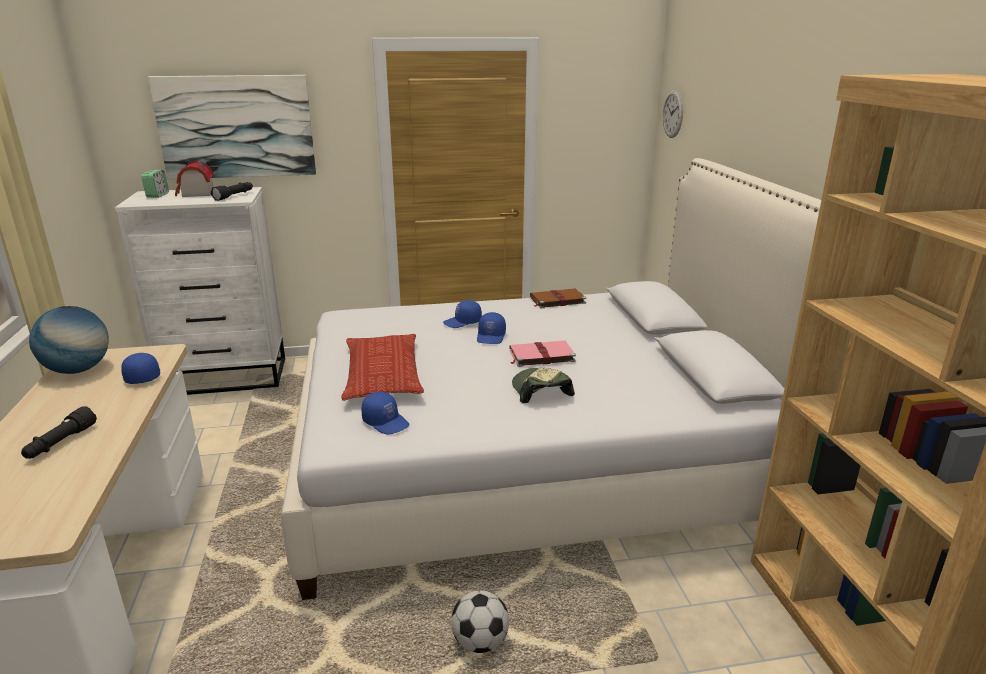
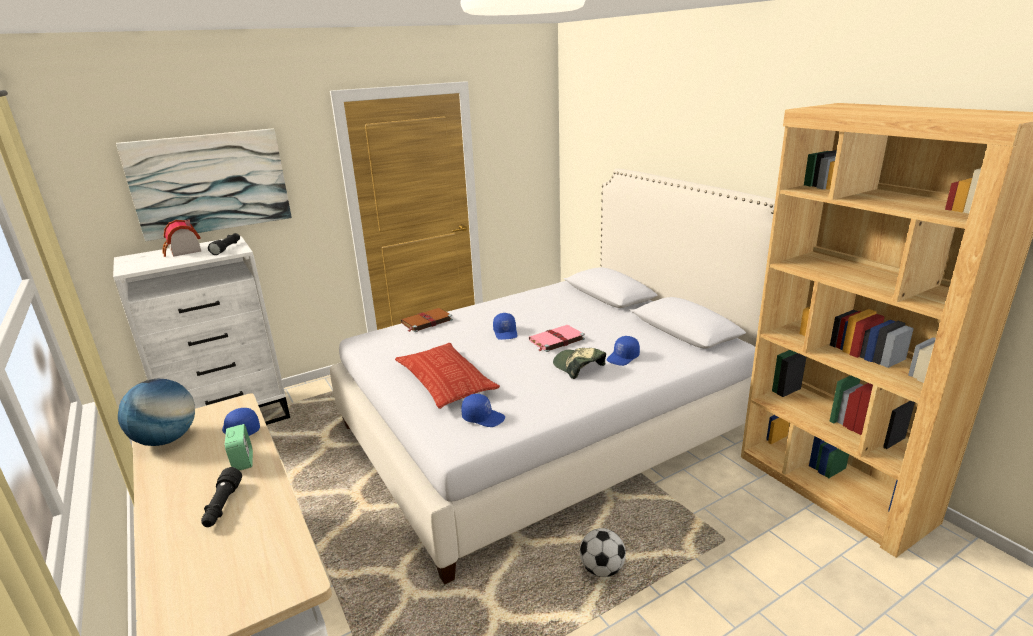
camera: 20 degrees left, 0 degrees up
alarm clock [141,170,169,198] -> alarm clock moved to [225,424,253,471]
blue cap [443,300,482,328] -> blue cap moved to [606,336,640,366]
brown book [530,289,586,308] -> brown book moved to [401,308,453,332]
wall clock [663,90,683,138] -> none

